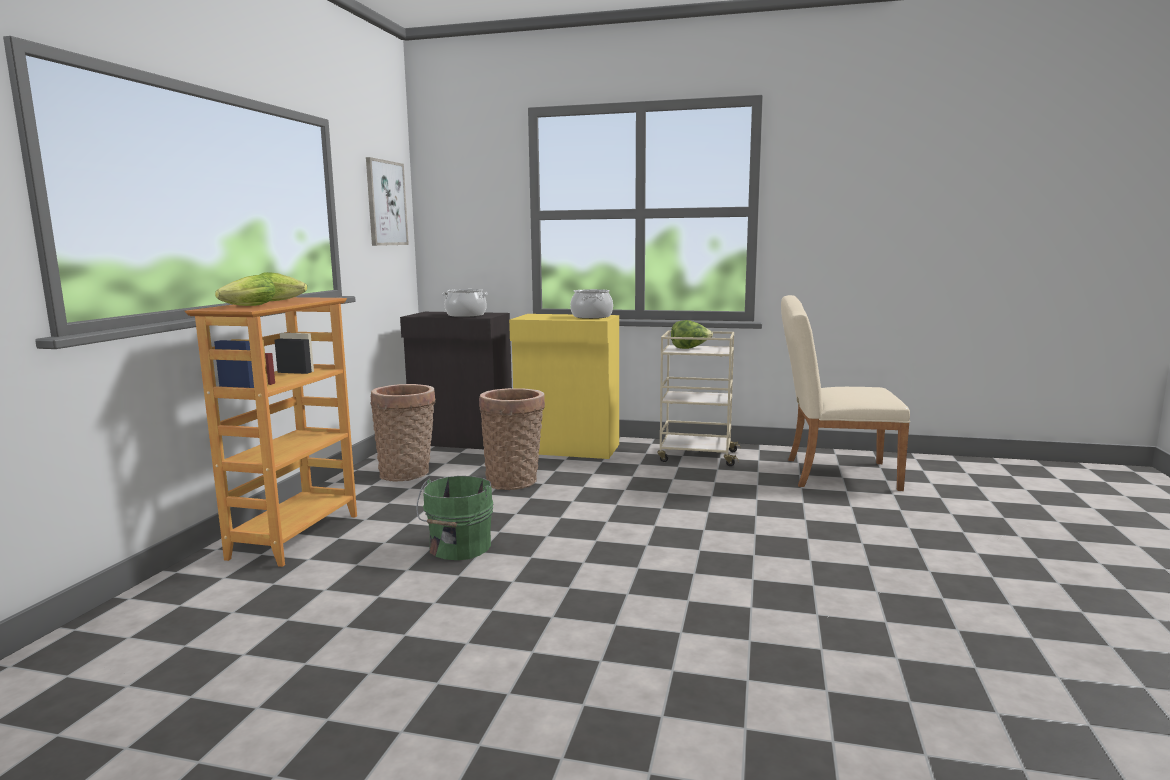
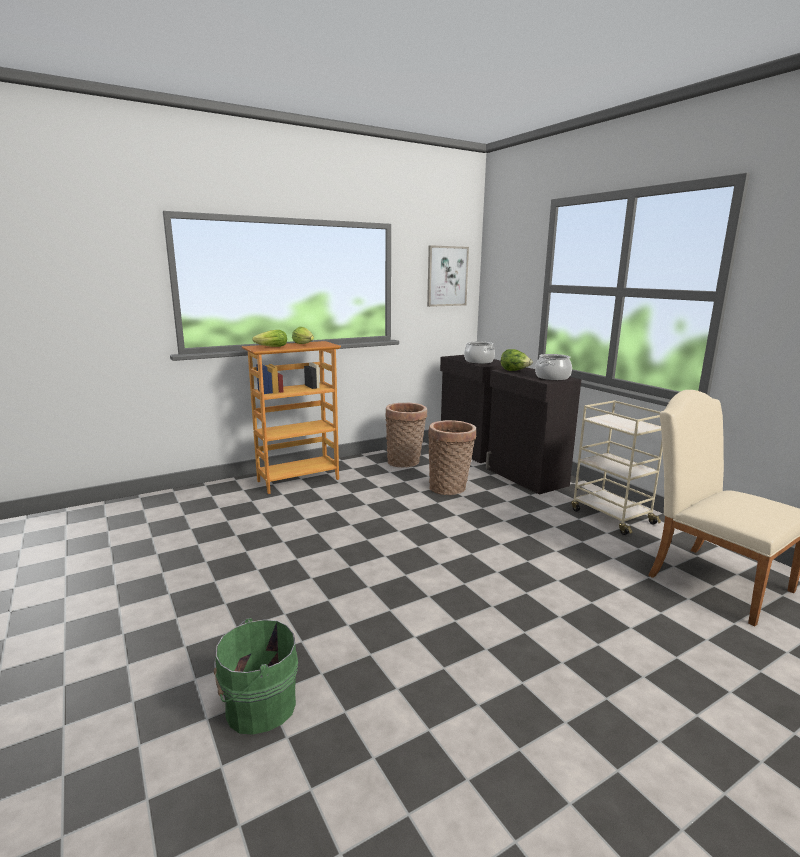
camera: 45 degrees right, 5 degrees up
green bucket [416,476,494,560] -> green bucket moved to [214,618,298,734]
yellow cabinet [509,314,619,459] -> black cabinet [486,367,581,495]
lettuce [671,320,713,349] -> lettuce moved to [501,349,533,371]

